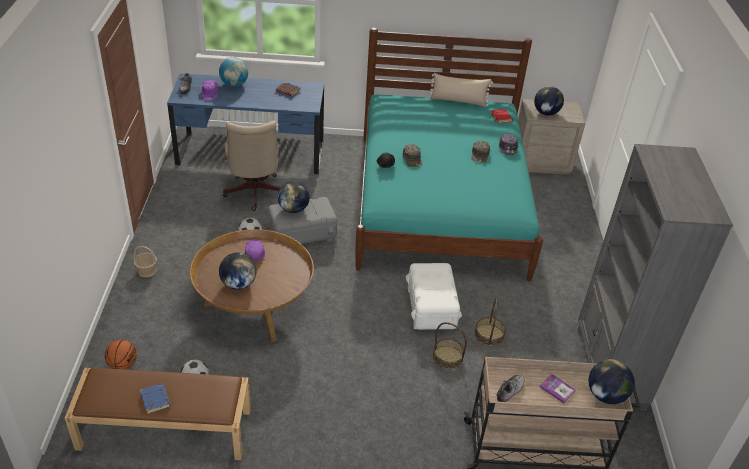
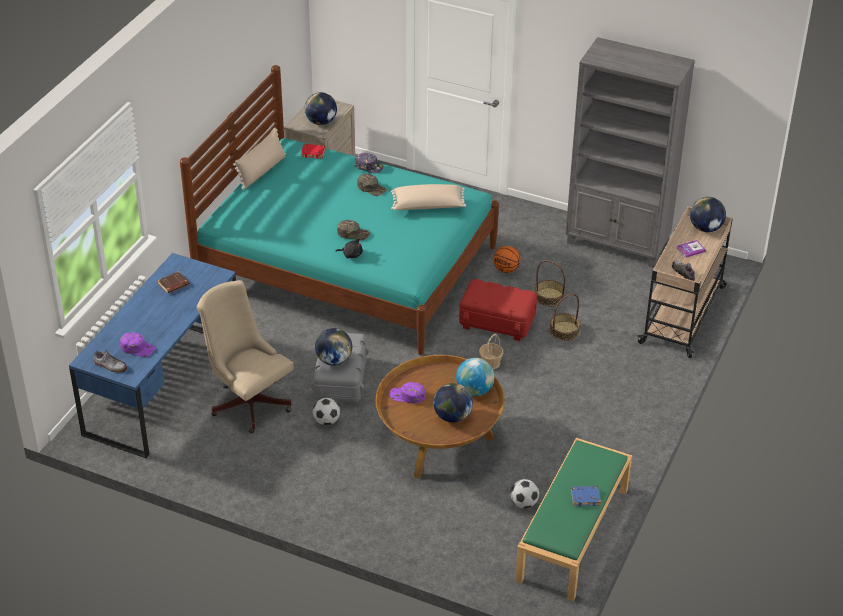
camera: 65 degrees left, 0 degrees up
brown bench [65,368,251,460] -> green bench [515,438,632,602]
basketball [105,340,137,369] -> basketball moved to [493,246,520,273]
basket [133,246,157,277] -> basket moved to [479,334,503,369]
globe [219,57,248,87] -> globe moved to [456,358,494,396]
beige office chair [223,121,280,211] -> beige office chair turned 150 degrees counterclockwise [197,280,293,433]
white storage box [406,263,462,330] -> red storage box [459,279,537,341]
none -> beige pillow [391,184,466,210]

